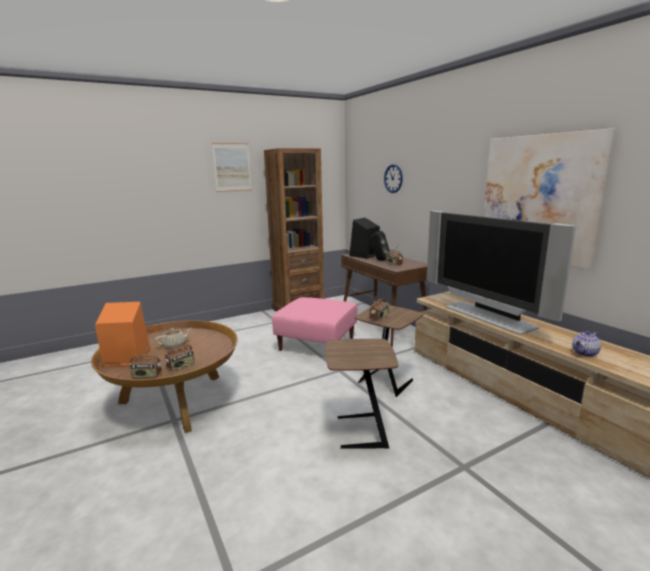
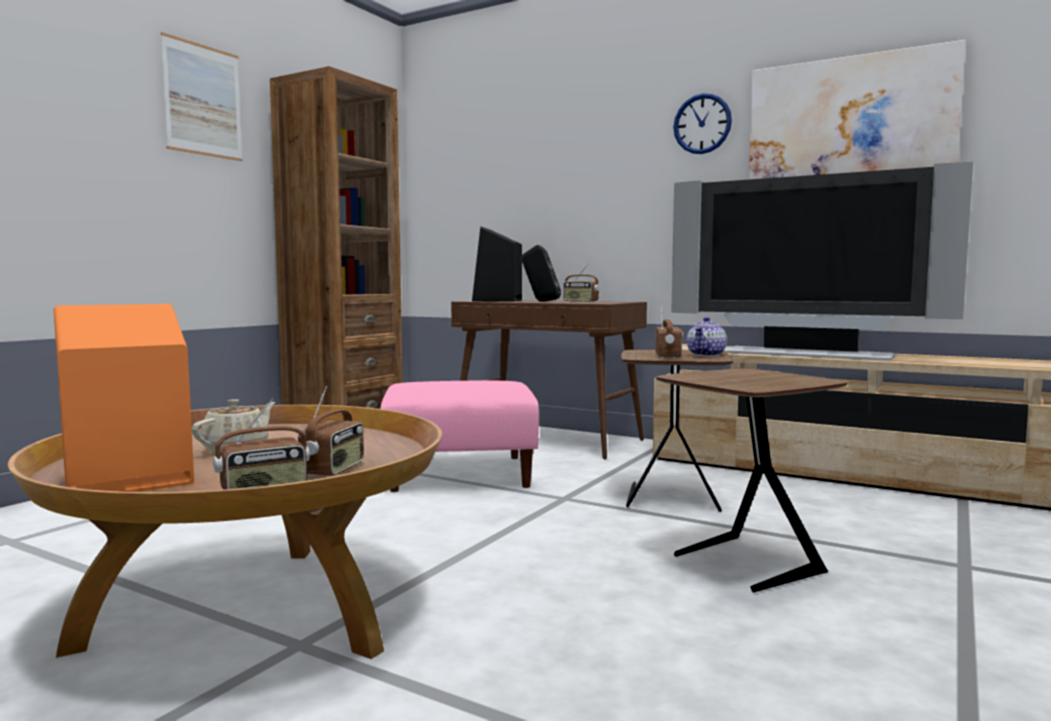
camera: 30 degrees left, 10 degrees down
wall clock [384,164,403,193] -> wall clock moved to [673,93,732,154]
teapot [572,331,601,357] -> teapot moved to [687,317,727,356]

